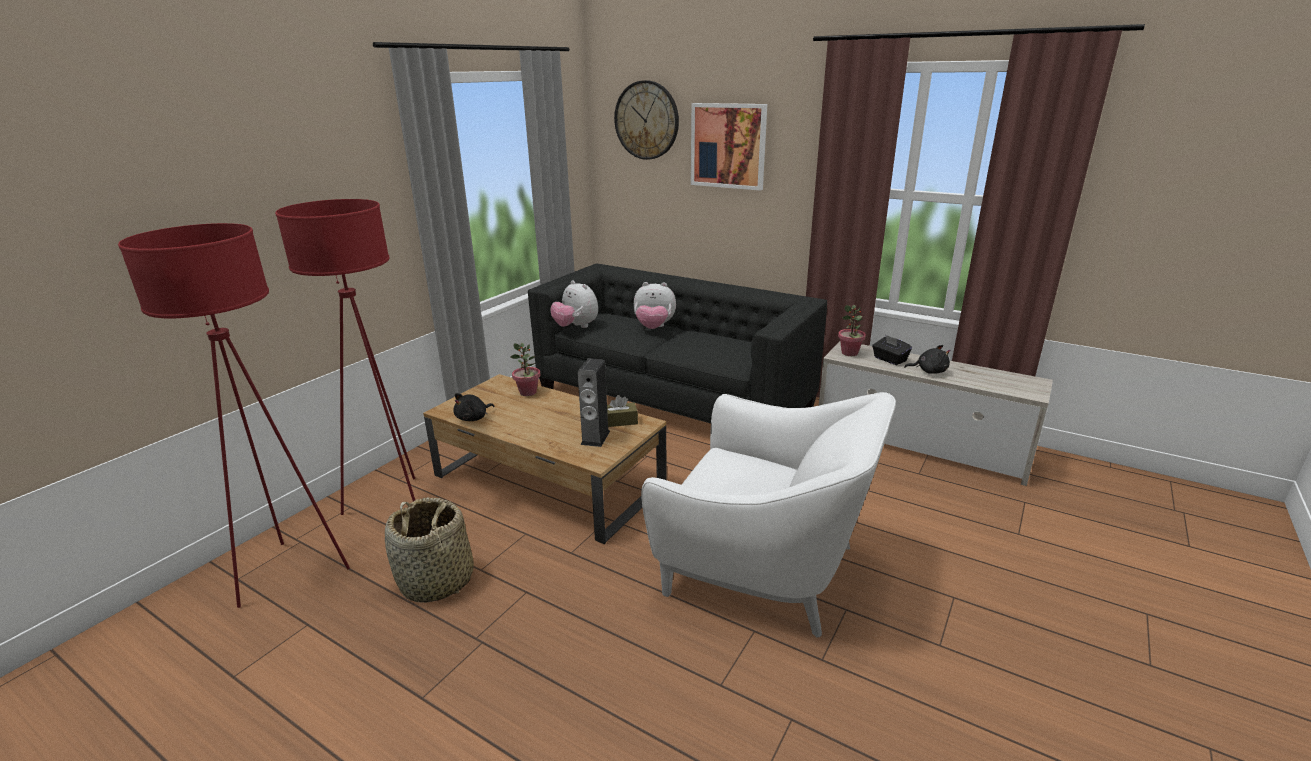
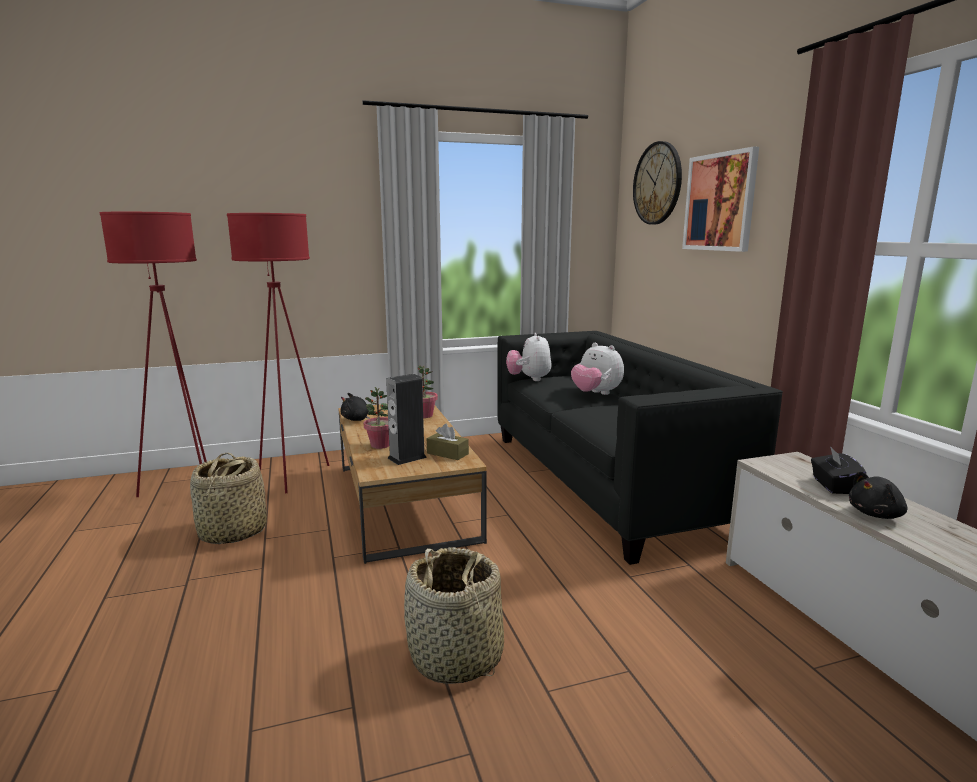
camera: 40 degrees right, 10 degrees down
white armchair [641,392,896,638] -> basket [404,547,504,684]
potted plant [838,305,866,356] -> potted plant moved to [364,387,389,449]
black plush toy [904,345,951,374] -> black plush toy turned 105 degrees clockwise [849,471,907,519]

